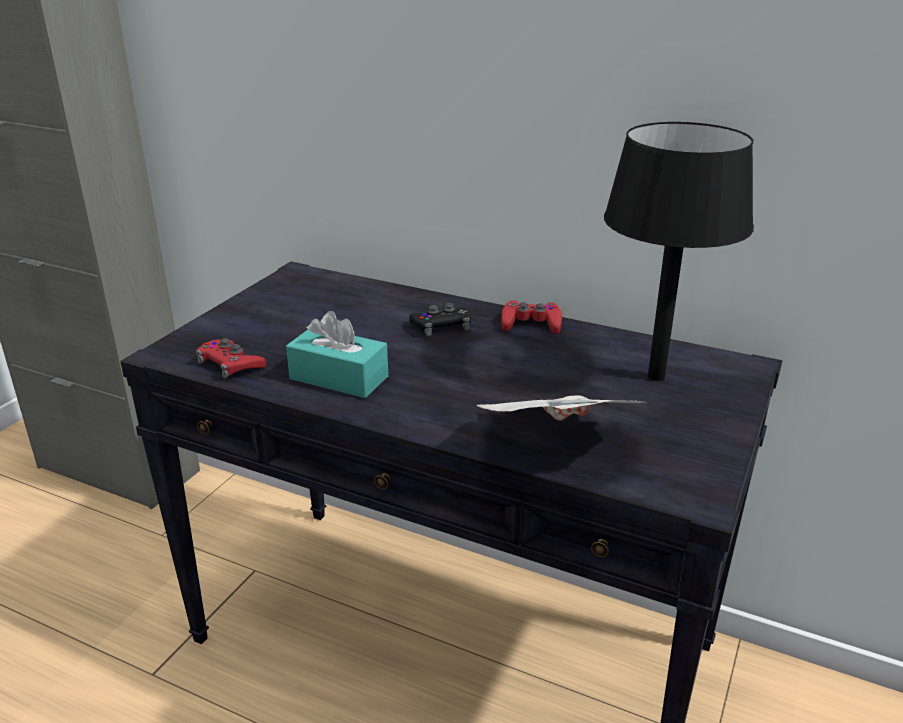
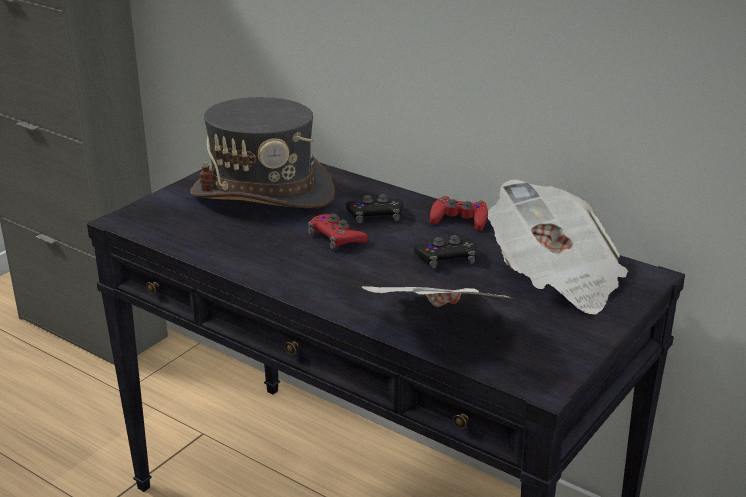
camera: 10 degrees right, 0 degrees up
red game controller [196,338,266,379] -> red game controller moved to [308,213,368,249]
turquoise tissue box [286,311,388,398] -> none
black table lamp [604,122,754,381] -> newspaper [488,179,628,315]
none -> grey hat [190,97,335,208]
none -> black game controller [414,235,476,268]

